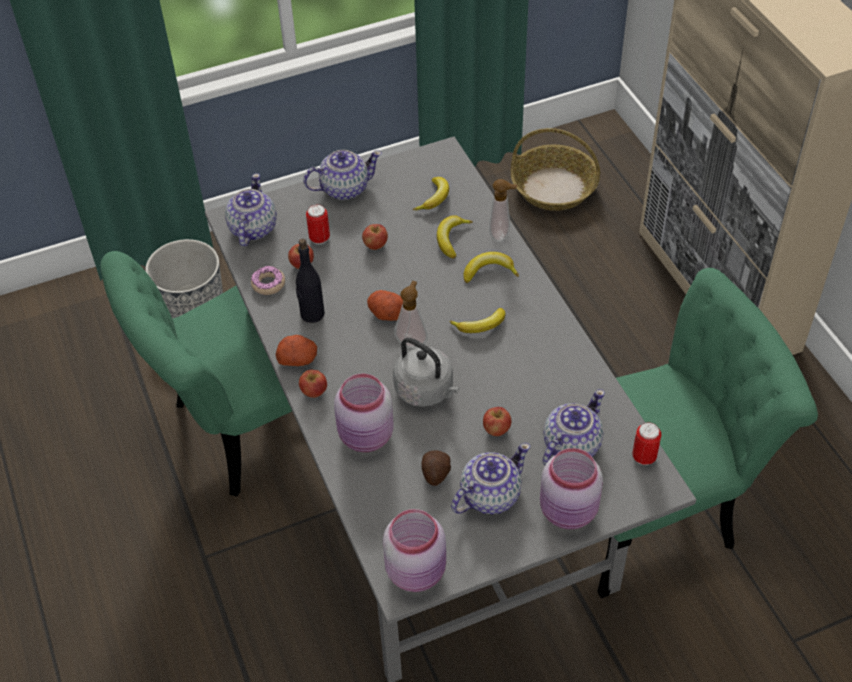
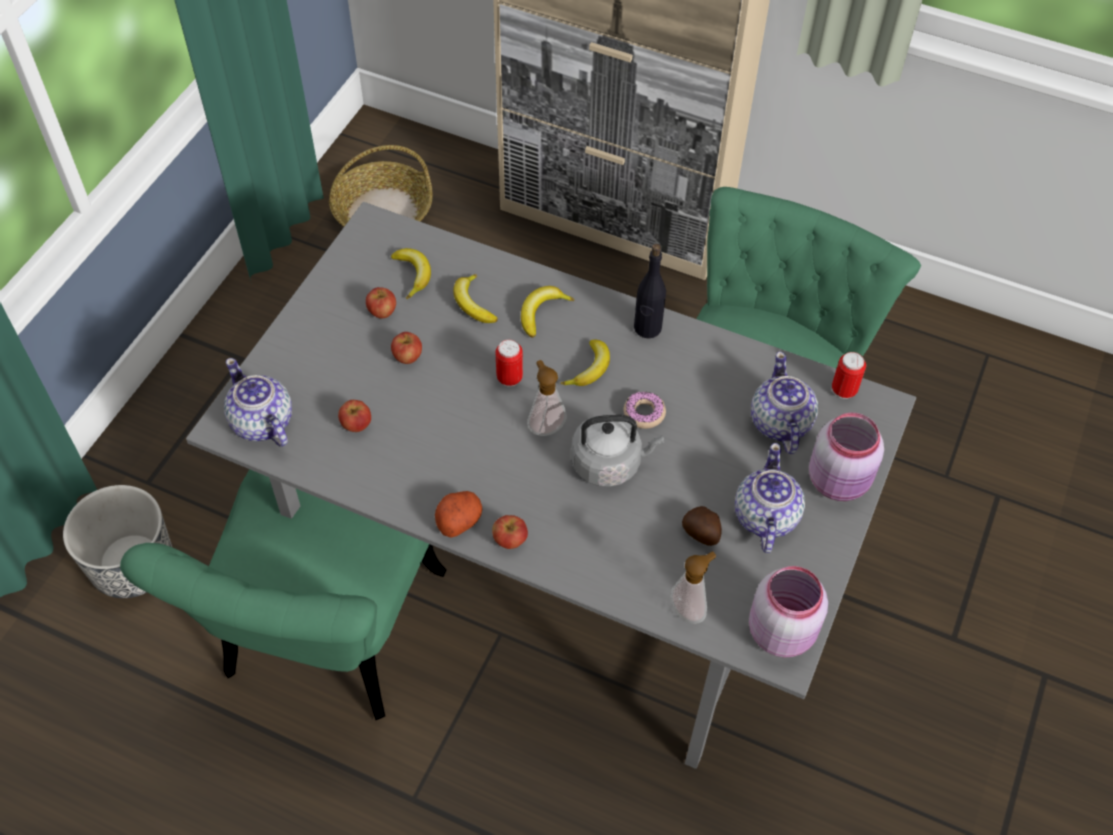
camera: 45 degrees left, 5 degrees up
donut [251,266,285,295] -> donut moved to [624,391,666,429]
black bottle [296,238,325,323] -> black bottle moved to [634,244,666,339]
teapot [303,150,382,200] -> none
can [306,204,330,245] -> can moved to [496,340,523,387]
pink jar [334,374,394,452] -> none
potato [367,290,403,321] -> none
apple [483,407,511,436] -> apple moved to [366,287,396,319]
soap dispenser [489,179,517,242] -> soap dispenser moved to [670,552,716,624]

